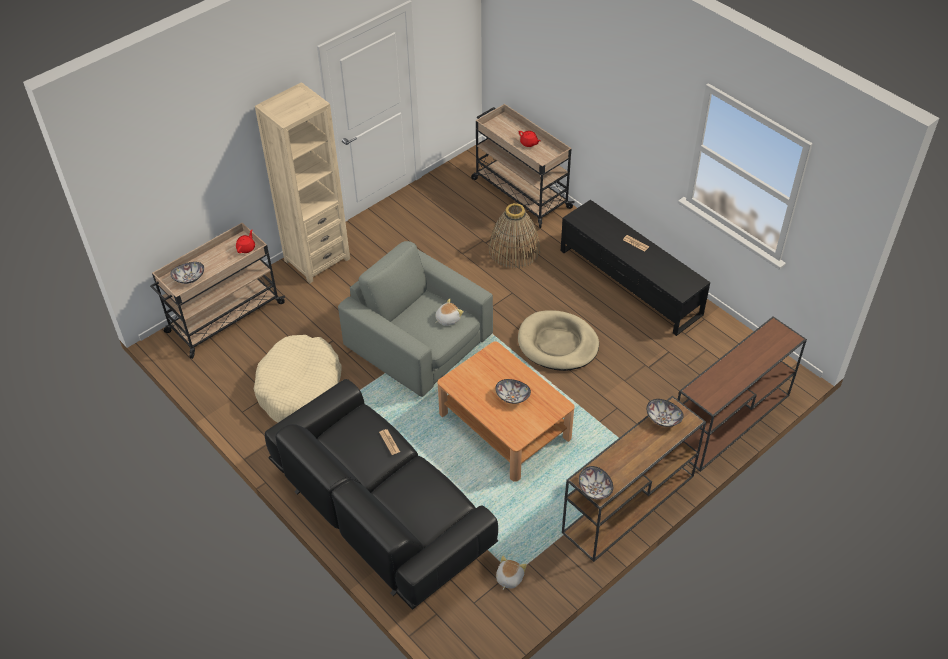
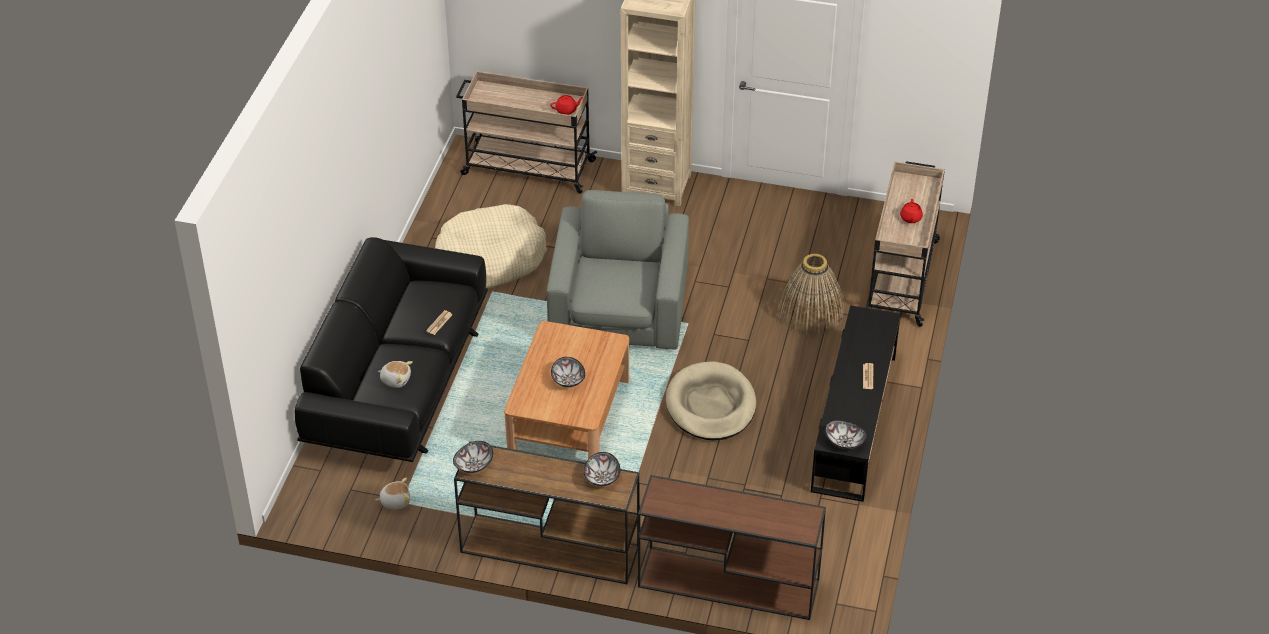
camera: 55 degrees right, 5 degrees down
bowl [170,262,204,284] -> bowl moved to [825,420,867,449]
plush toy [435,298,464,326] -> plush toy moved to [378,361,413,388]

